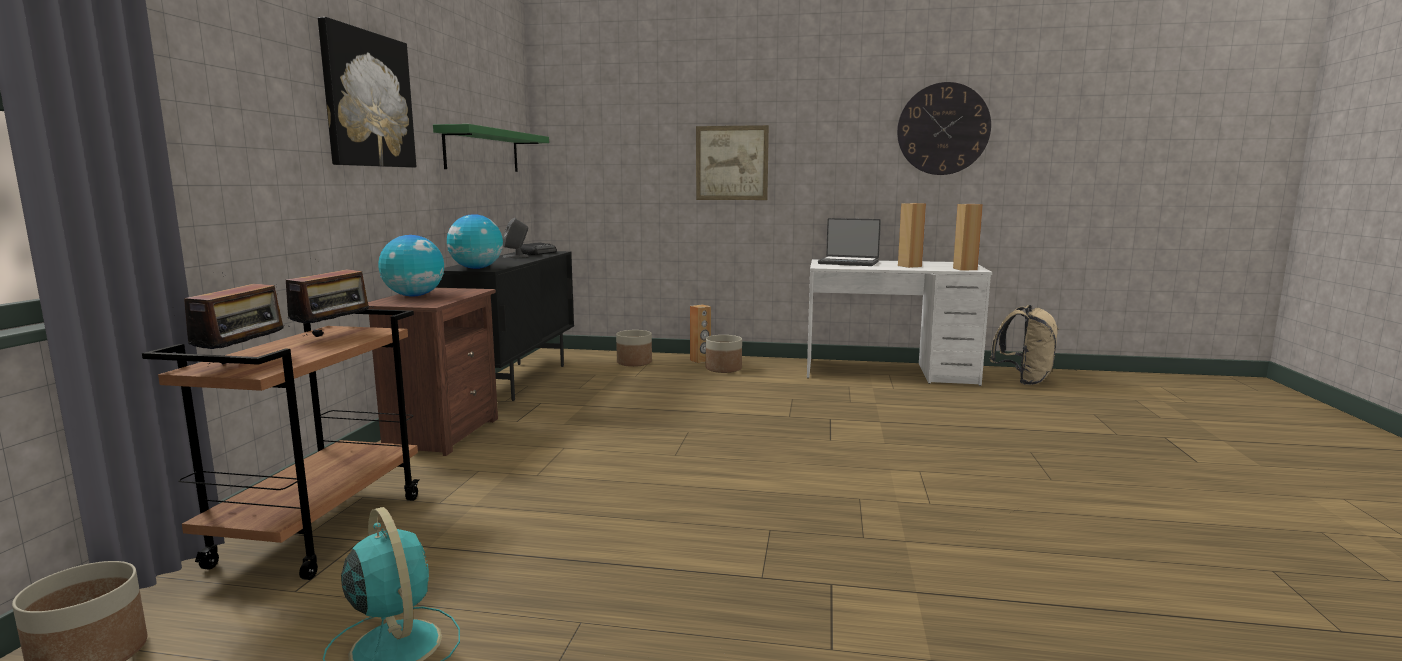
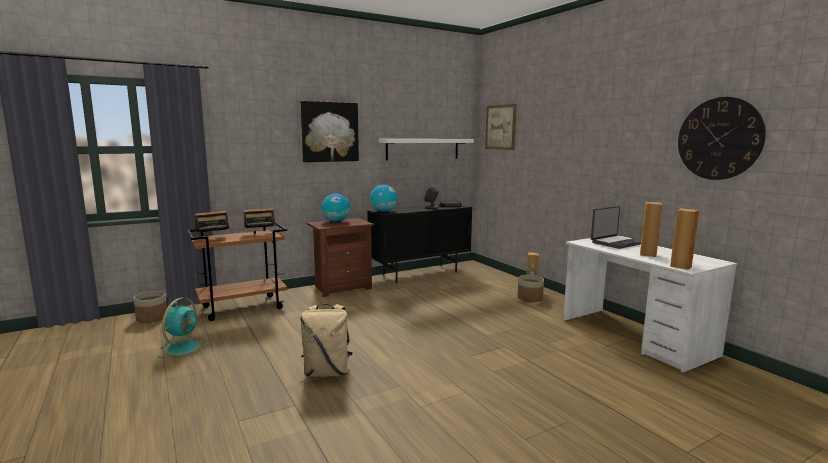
camera: 50 degrees right, 0 degrees up
green shelf [433,124,549,172] -> white shelf [379,139,474,160]
planter [616,330,652,367] -> none
picture [696,125,769,200] -> picture moved to [485,104,517,150]
laptop [818,218,881,266] -> laptop turned 105 degrees counterclockwise [591,206,641,249]
beige backpack [990,305,1059,385] -> beige backpack moved to [300,304,353,377]

